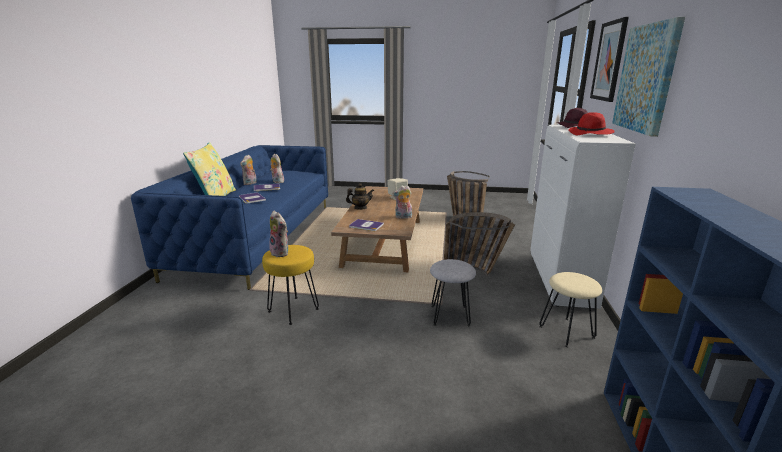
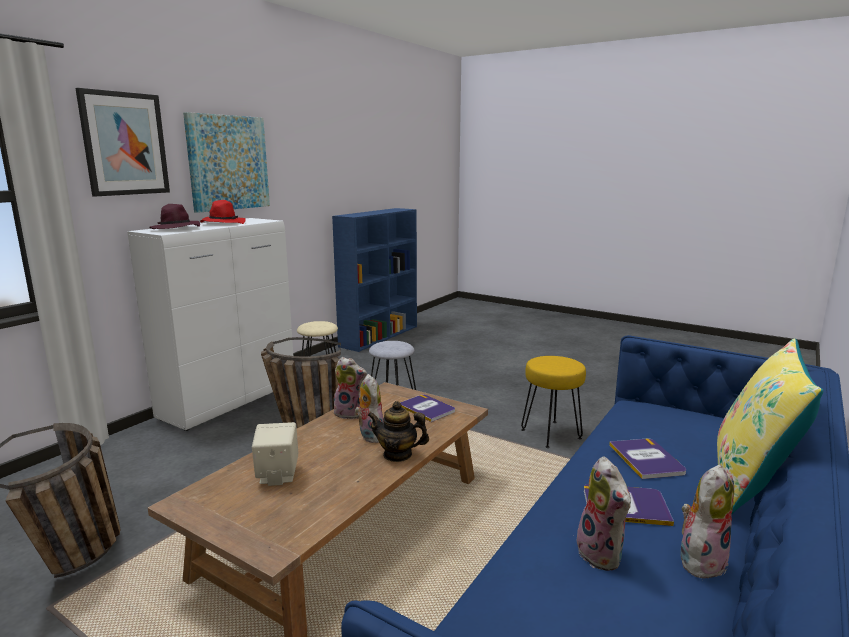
camera: 155 degrees left, 5 degrees down
plush toy [269,211,288,257] -> plush toy moved to [355,374,384,443]

